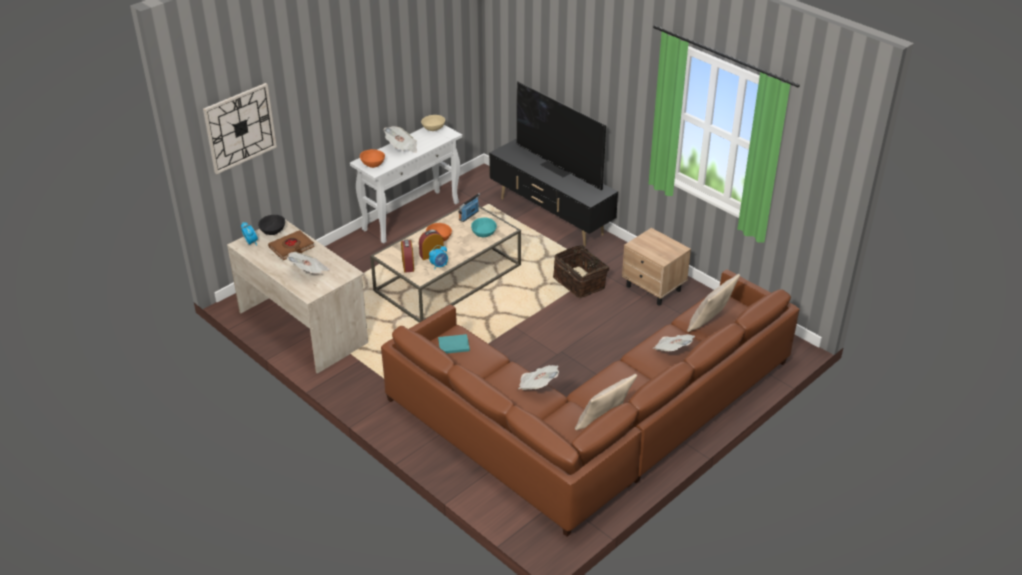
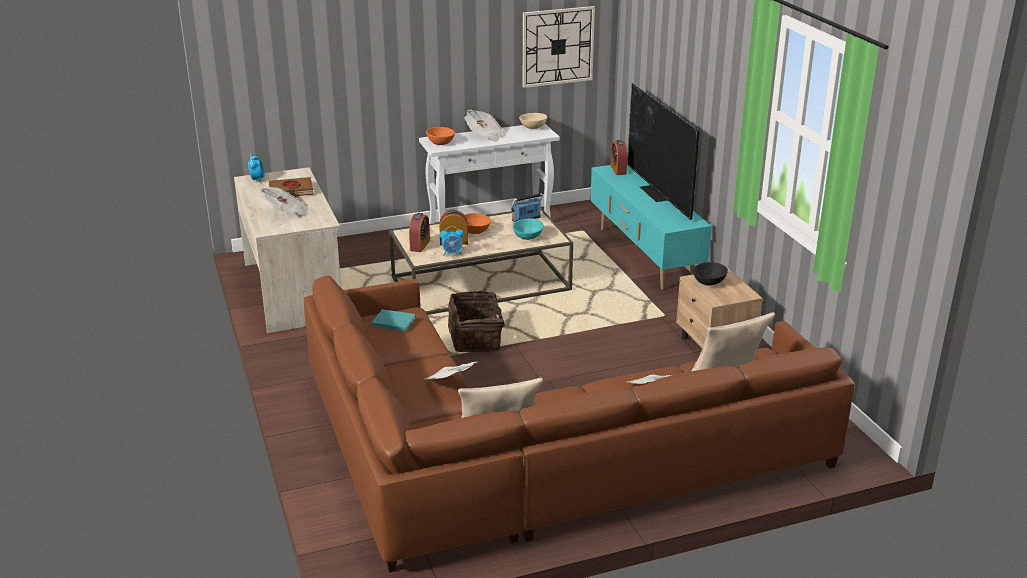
camera: 25 degrees right, 10 degrees down
wall clock [203,83,277,174] -> wall clock moved to [523,6,595,88]
black bowl [258,215,285,235] -> black bowl moved to [693,262,728,286]
black tv stand [489,139,618,247] -> turquoise tv stand [591,165,712,290]
basket [553,245,609,298] -> basket moved to [448,291,509,352]
none -> alarm clock [611,140,628,175]

